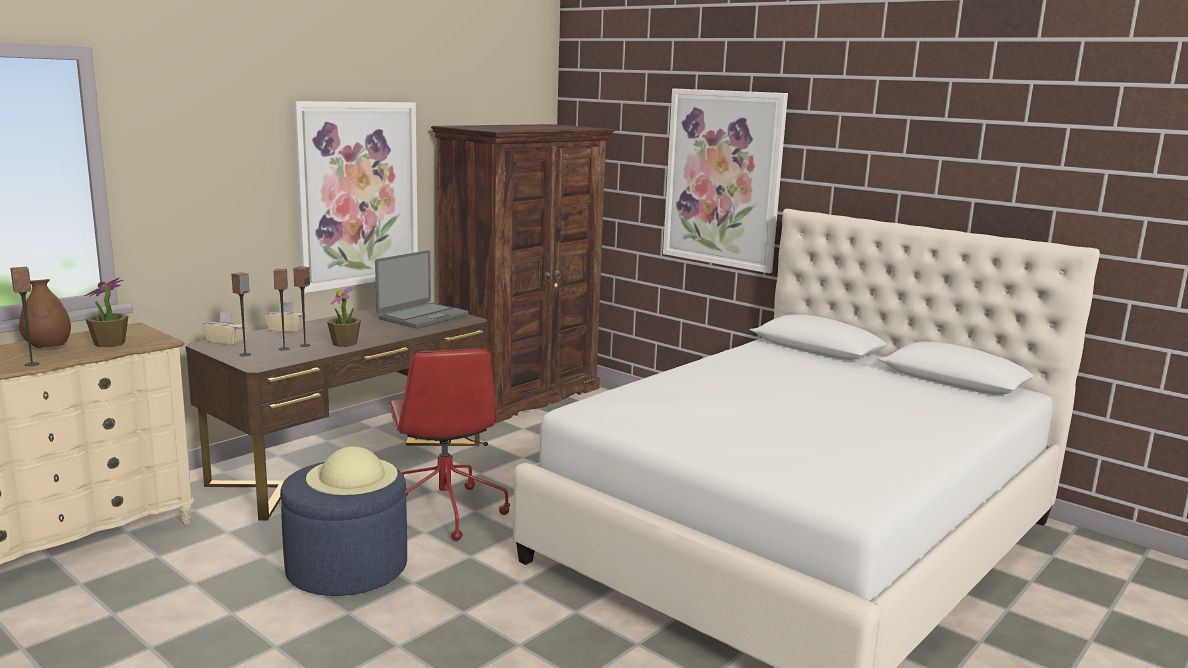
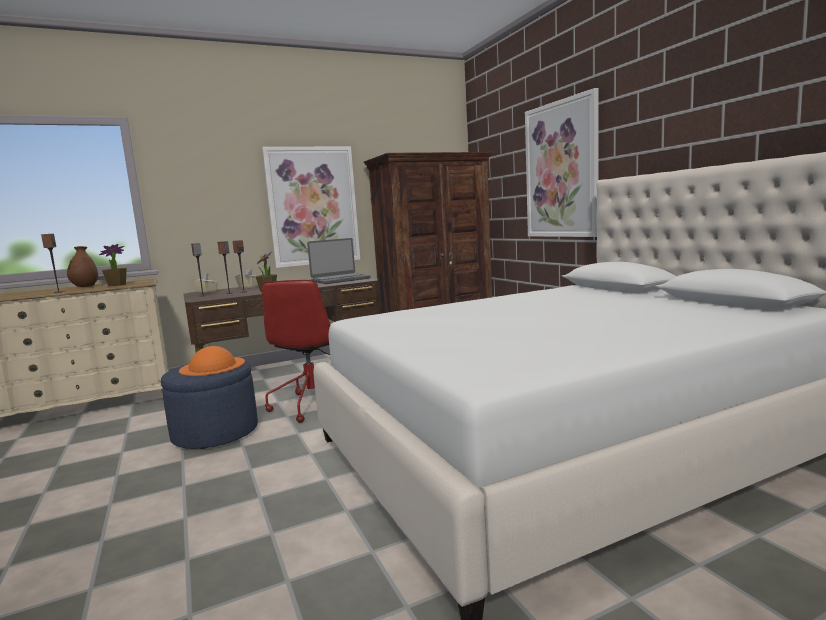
camera: 25 degrees right, 5 degrees down
beige hat [306,446,398,495] -> orange hat [179,346,245,376]

